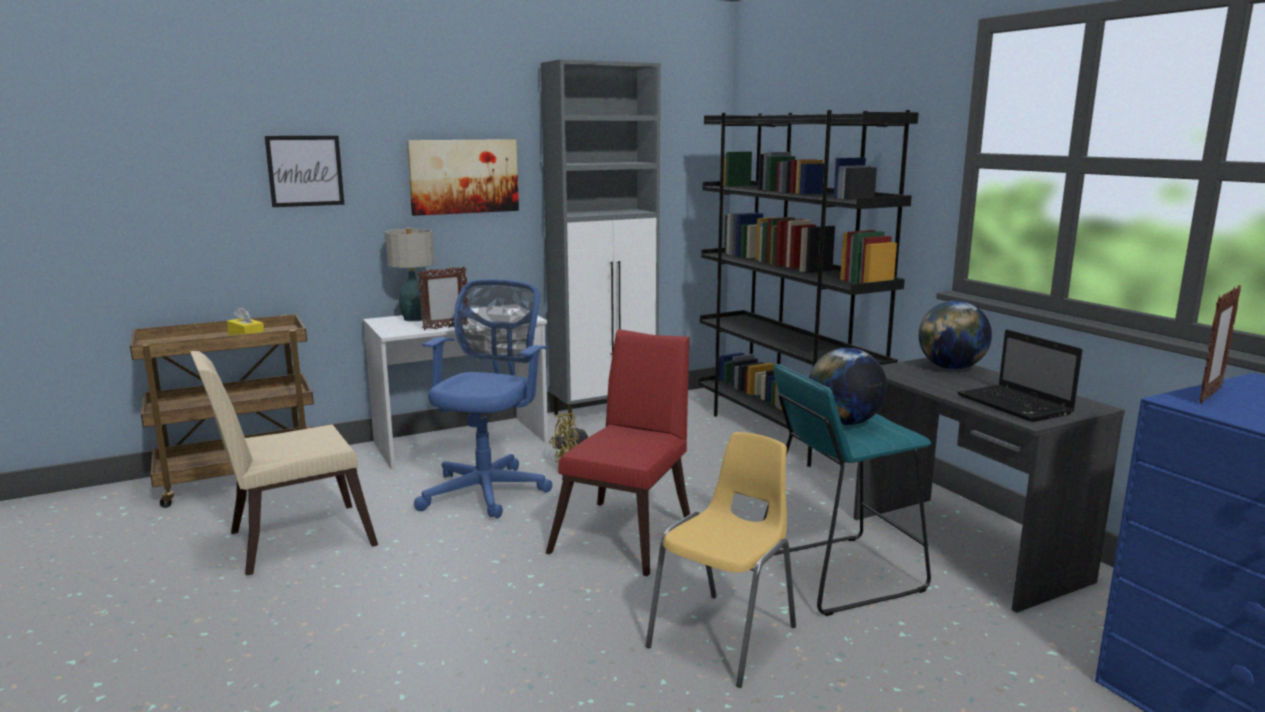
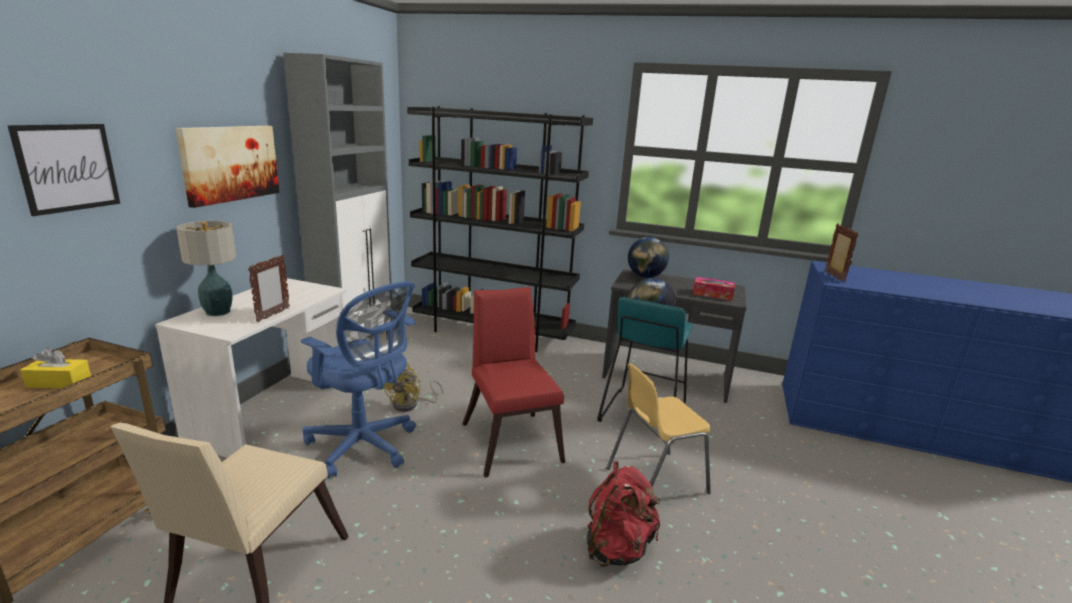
camera: 45 degrees left, 5 degrees up
blue office chair [414,279,552,518] -> blue office chair turned 150 degrees clockwise [301,281,416,478]
yellow chair [646,432,796,688] -> yellow chair turned 105 degrees counterclockwise [606,363,711,494]
laptop [958,330,1082,422] -> tissue box [693,277,735,301]
none -> red backpack [587,461,660,567]

